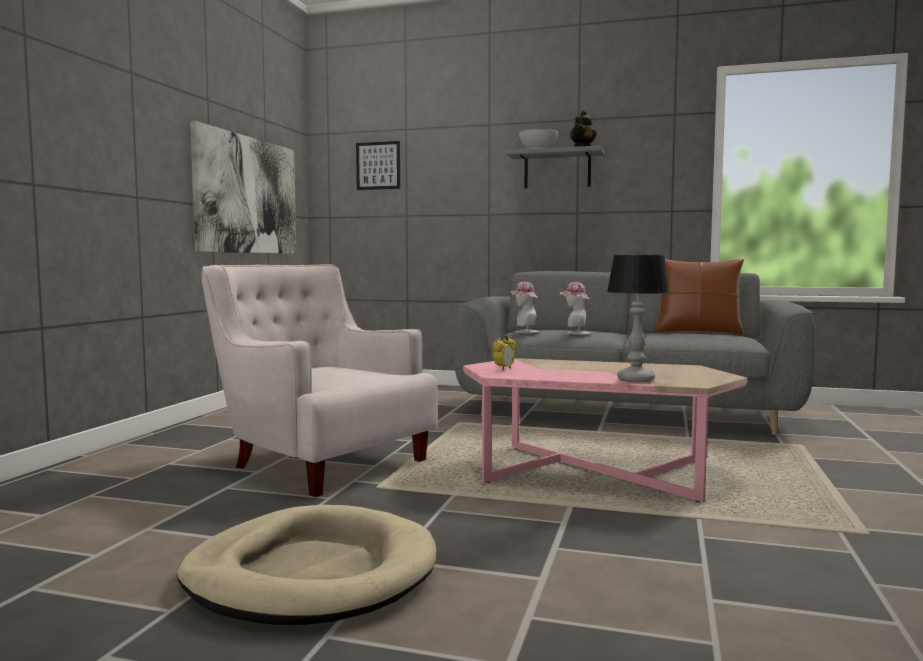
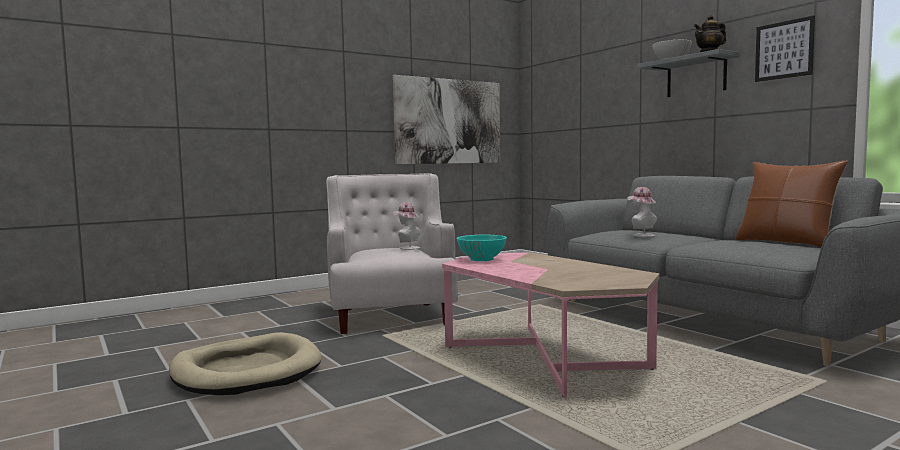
camera: 40 degrees right, 0 degrees up
picture [356,141,400,190] -> picture moved to [755,15,815,82]
alarm clock [493,335,516,370] -> turquoise bowl [457,235,507,261]
hat [509,282,539,333] -> hat moved to [393,202,420,250]
table lamp [607,255,670,383] -> none

